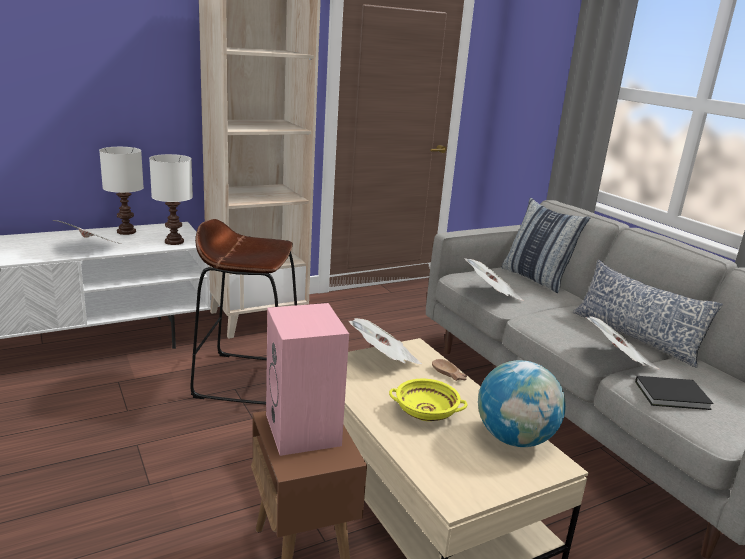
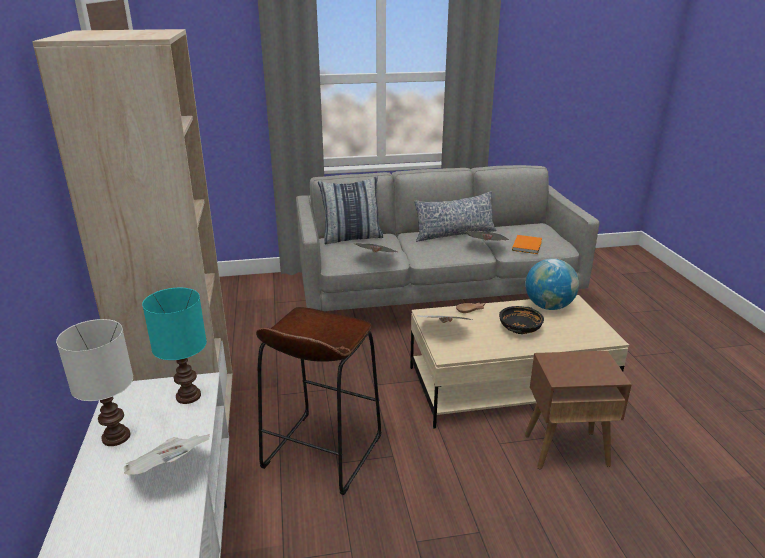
camera: 70 degrees left, 5 degrees up
white table lamp [149,154,193,245] -> turquoise table lamp [142,288,207,404]
pink speaker [266,303,349,456] -> none
yellow bowl [389,379,467,421] -> black bowl [499,306,544,334]
black book [635,376,714,410] -> orange book [512,235,542,254]

